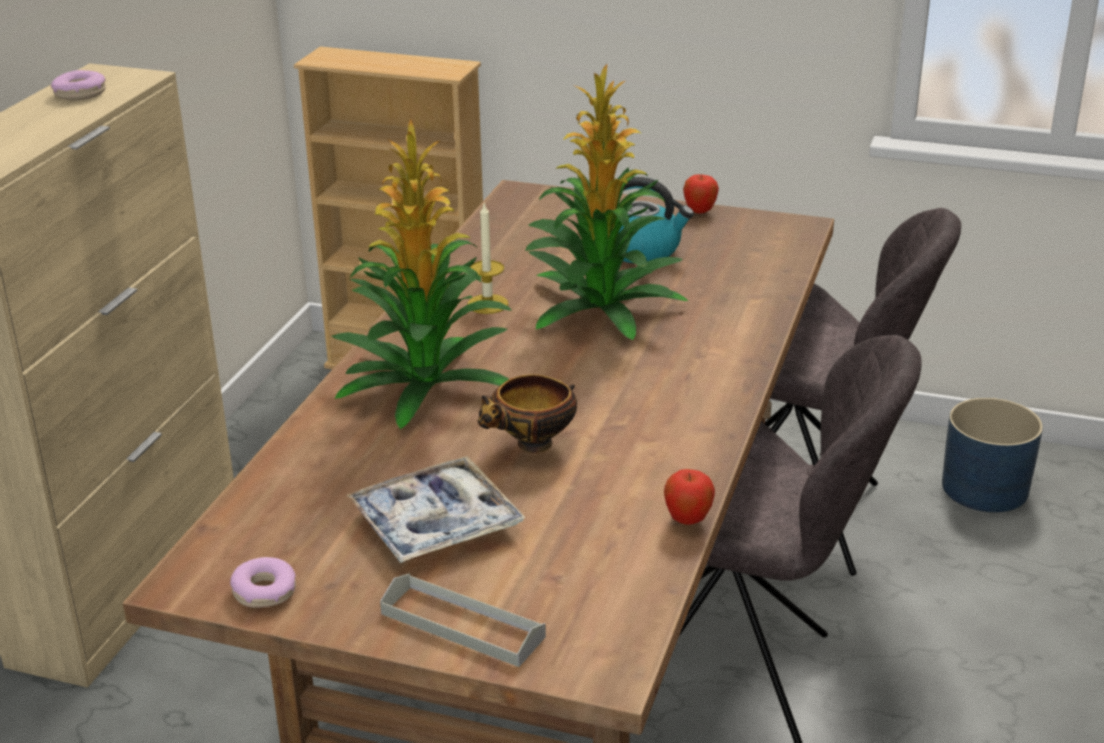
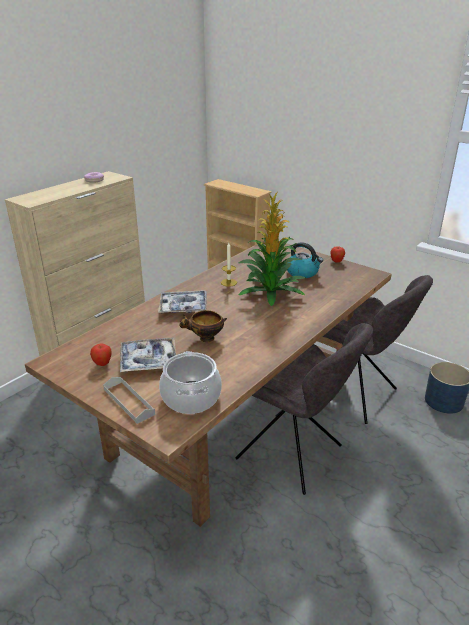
camera: 20 degrees right, 0 degrees up
donut [230,557,296,608] -> none
potted plant [332,120,513,429] -> tray [158,291,207,313]
apple [664,469,715,525] -> apple moved to [90,343,112,366]
none -> cooking pot [159,351,222,414]

